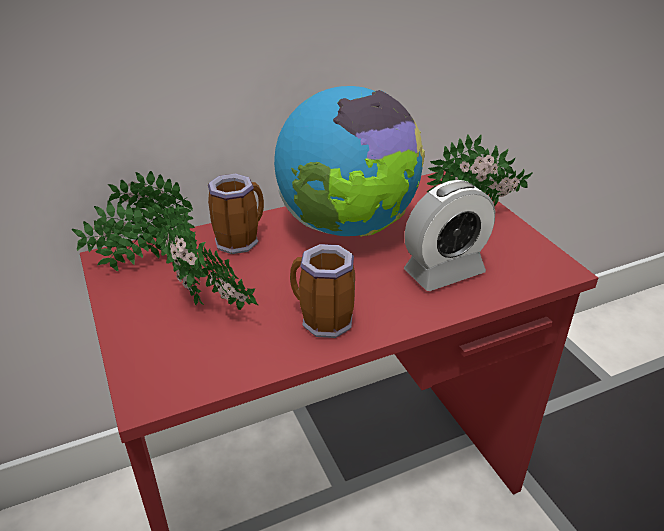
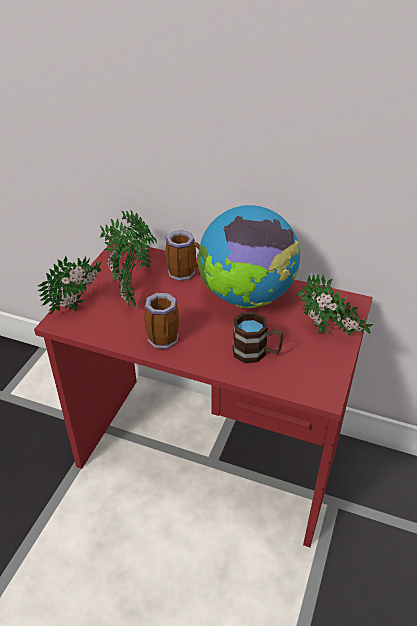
camera: 45 degrees right, 5 degrees up
alarm clock [404,180,495,291] -> brown mug [232,312,284,363]
none -> potted plant [38,256,101,314]

